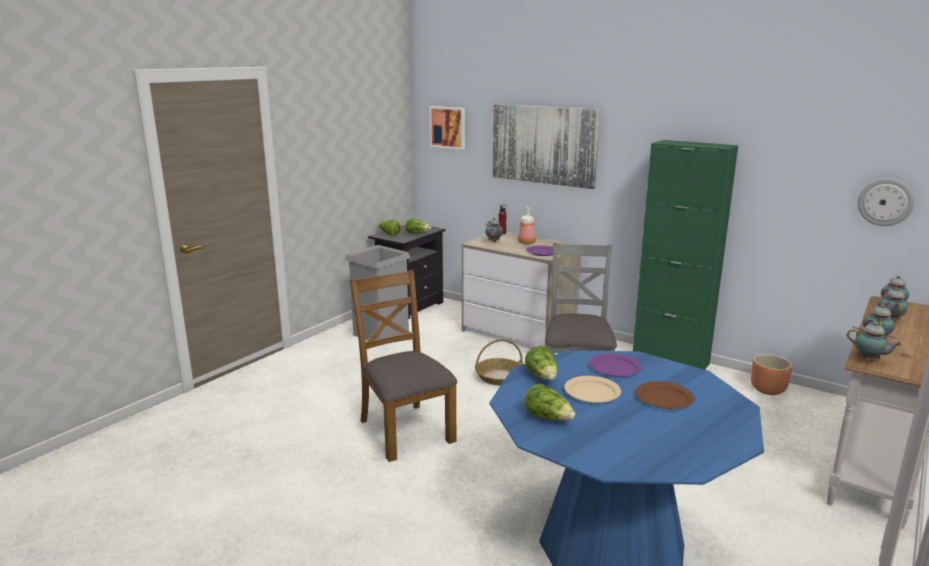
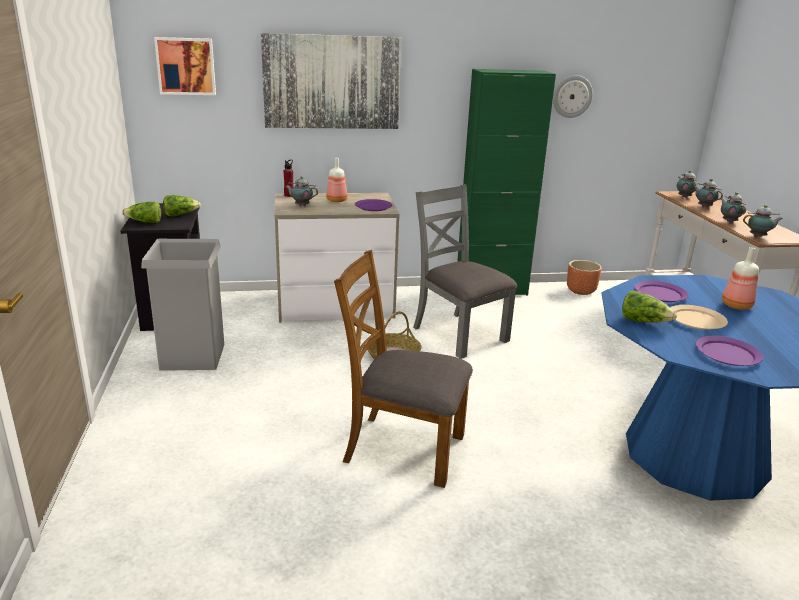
camera: 45 degrees left, 5 degrees up
lettuce [525,384,576,420] -> purple plate [696,336,763,366]
brown plate [636,381,695,409] -> bottle [722,247,759,310]
wall clock [857,178,915,226] -> wall clock moved to [553,75,593,118]

